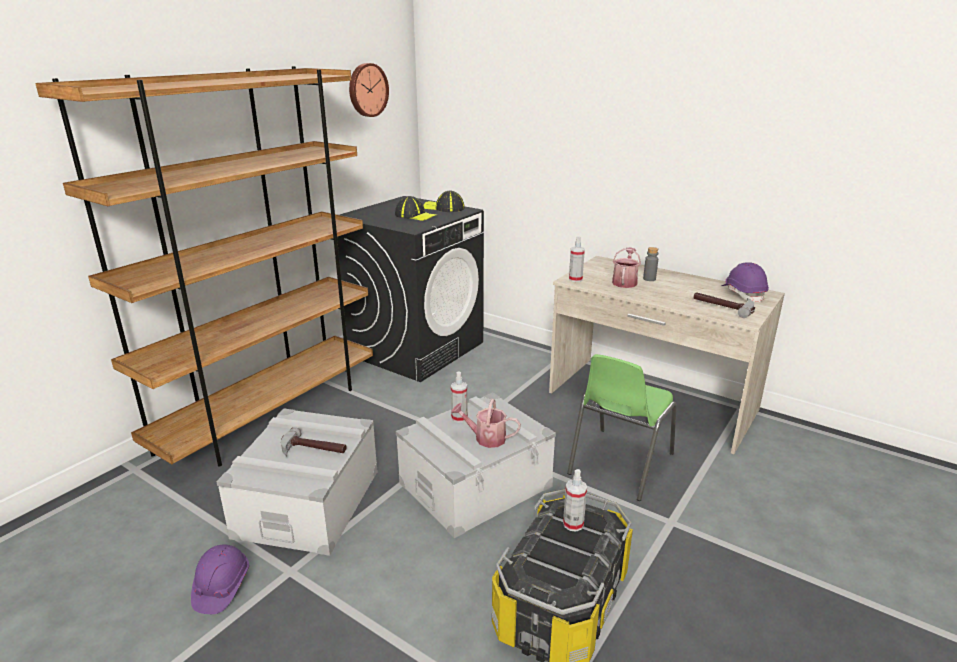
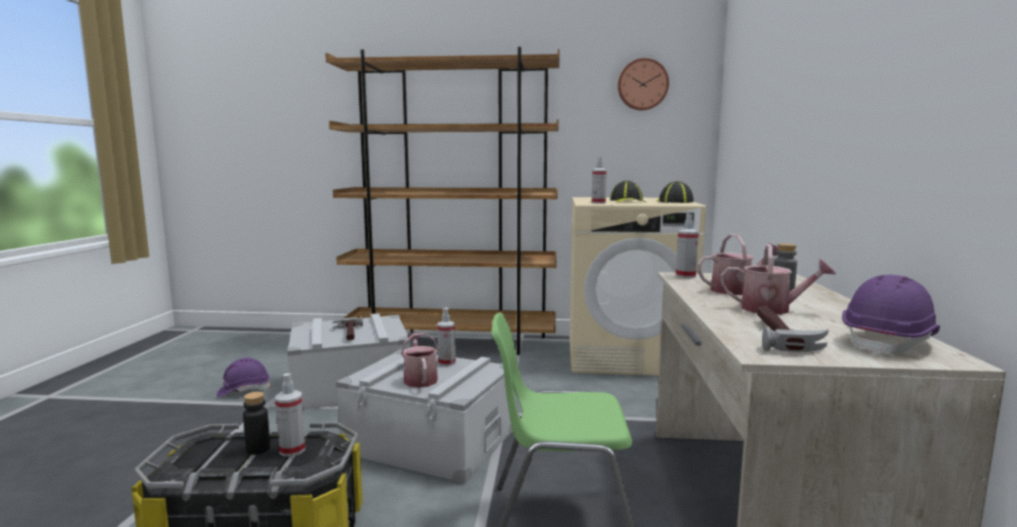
camera: 60 degrees right, 15 degrees down
black washing machine [337,196,484,382] -> beige washing machine [570,197,706,375]
none -> black bottle [243,392,270,455]
none -> spray bottle [592,157,607,204]
none -> watering can [721,244,836,315]

